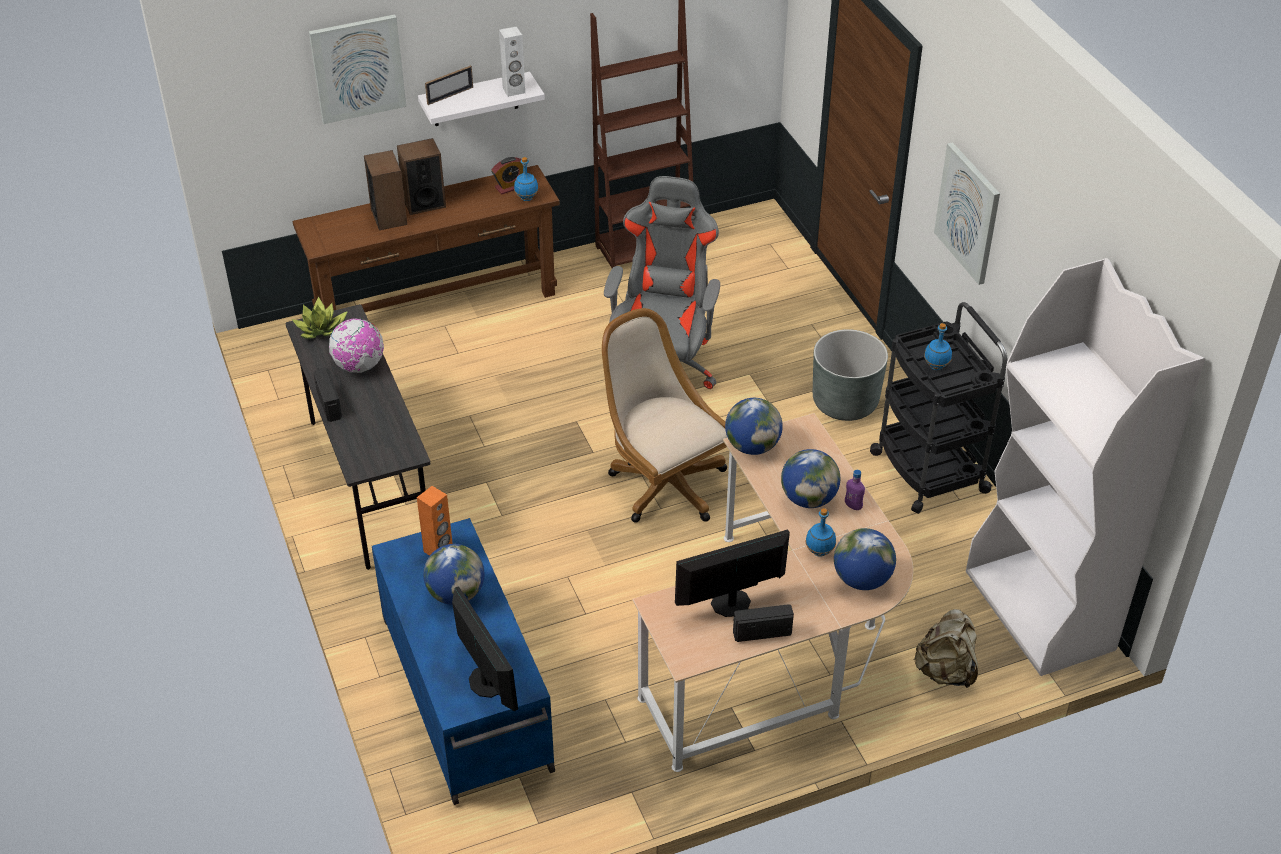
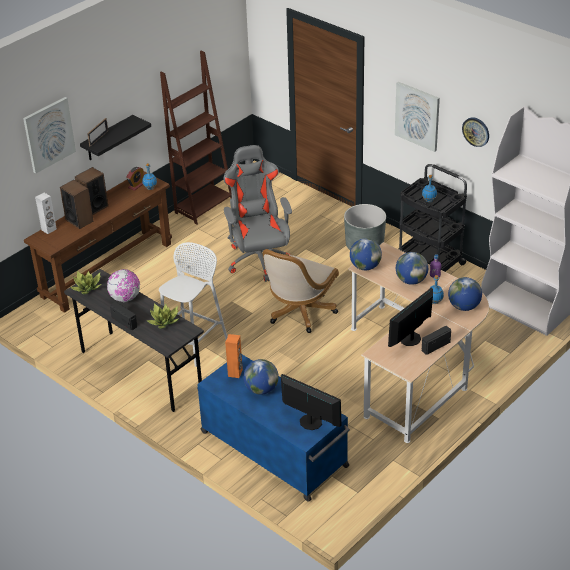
camera: 25 degrees left, 5 degrees down
white shelf [418,72,545,126] -> black shelf [80,115,151,160]
white speaker [499,27,525,97] -> white speaker moved to [35,193,57,234]
office chair [602,308,728,523] -> office chair turned 90 degrees counterclockwise [263,249,339,333]
beige backpack [914,609,978,688] -> none
none -> potted plant [147,303,179,329]
none -> white stool [159,242,228,367]
none -> wall clock [462,117,489,147]

